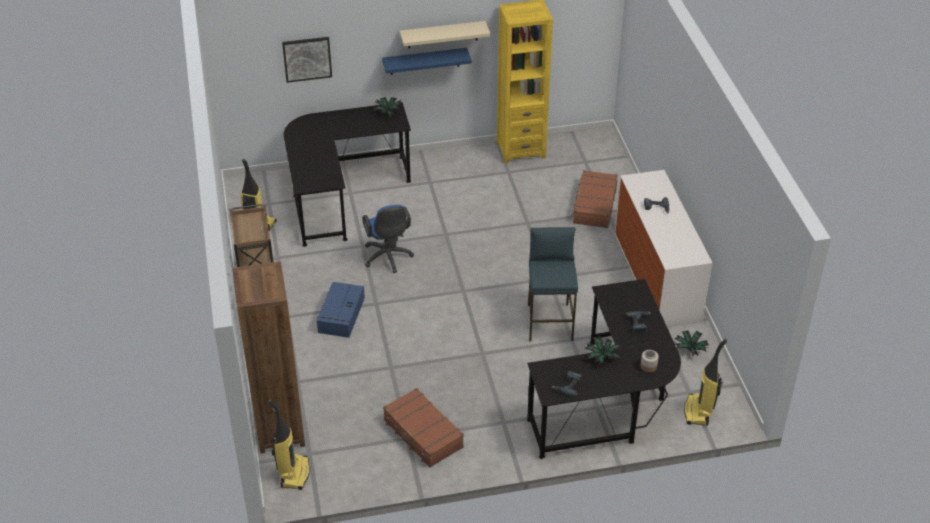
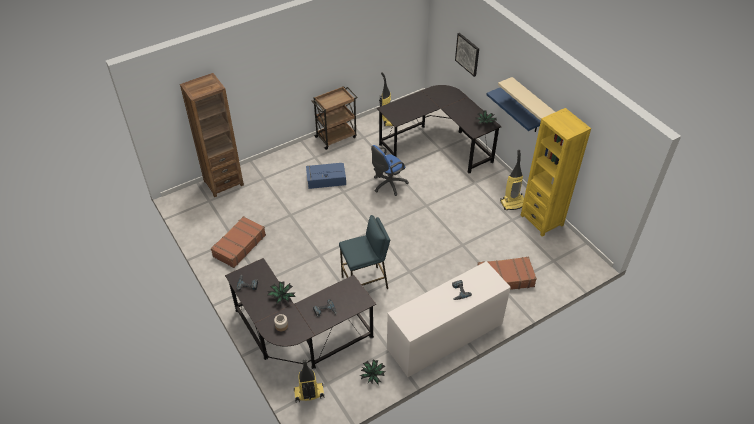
camera: 70 degrees right, 5 degrees up
vacuum cleaner [268,399,310,490] -> vacuum cleaner moved to [500,150,524,210]

